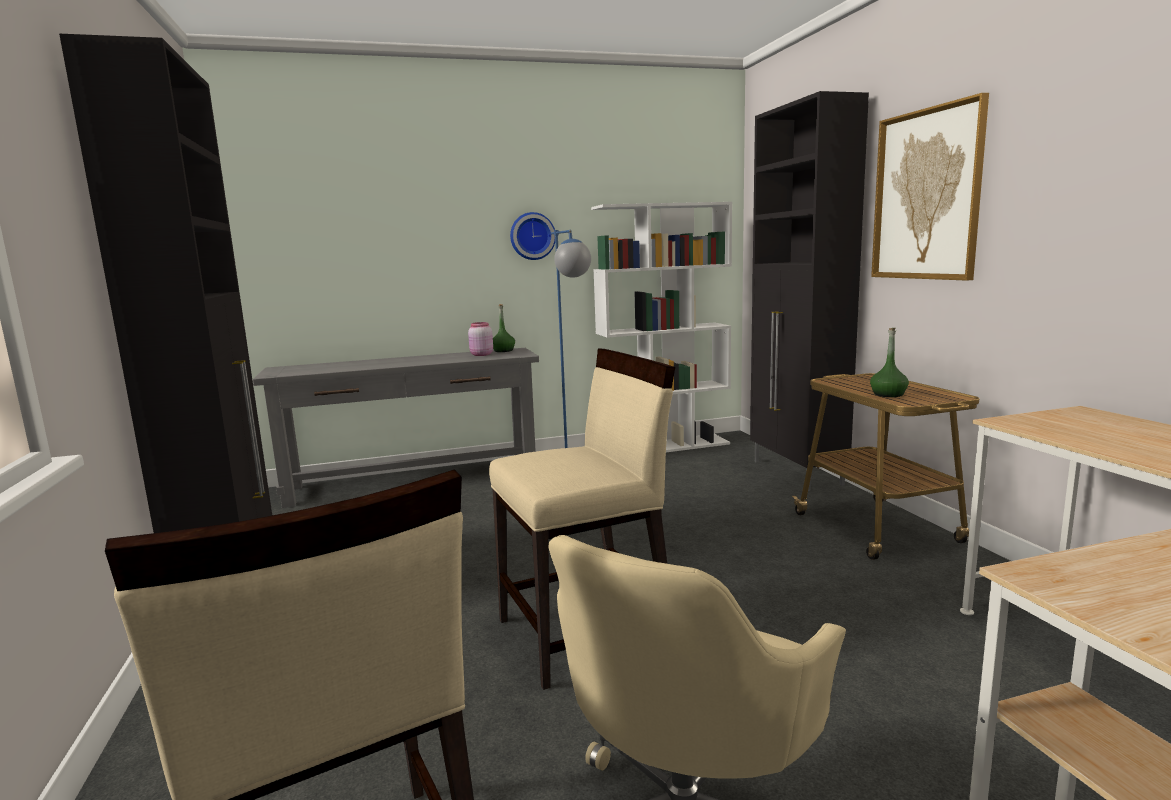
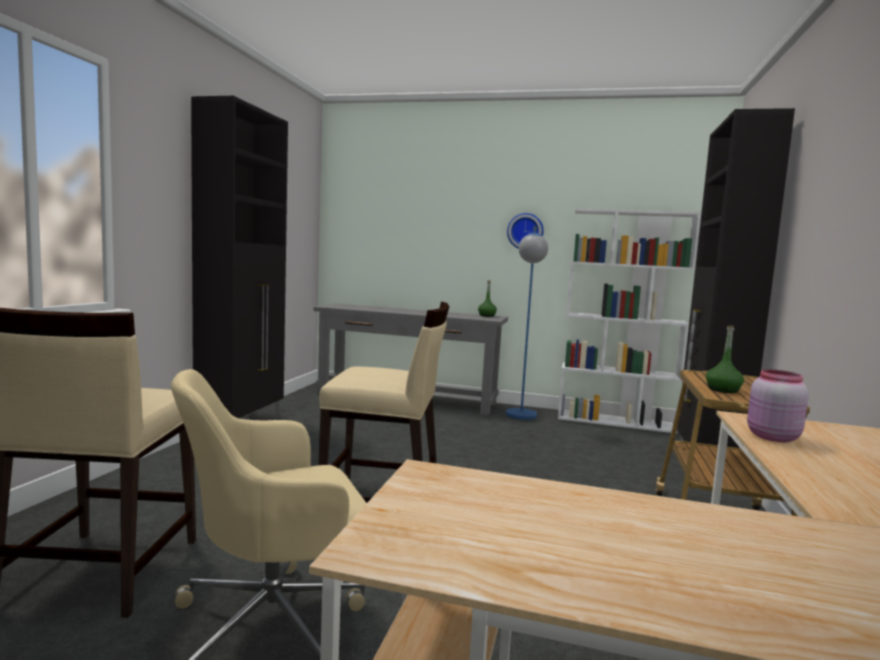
camera: 30 degrees right, 5 degrees down
pink jar [468,322,493,356] -> pink jar moved to [747,369,809,442]
picture [871,93,989,281] -> none

